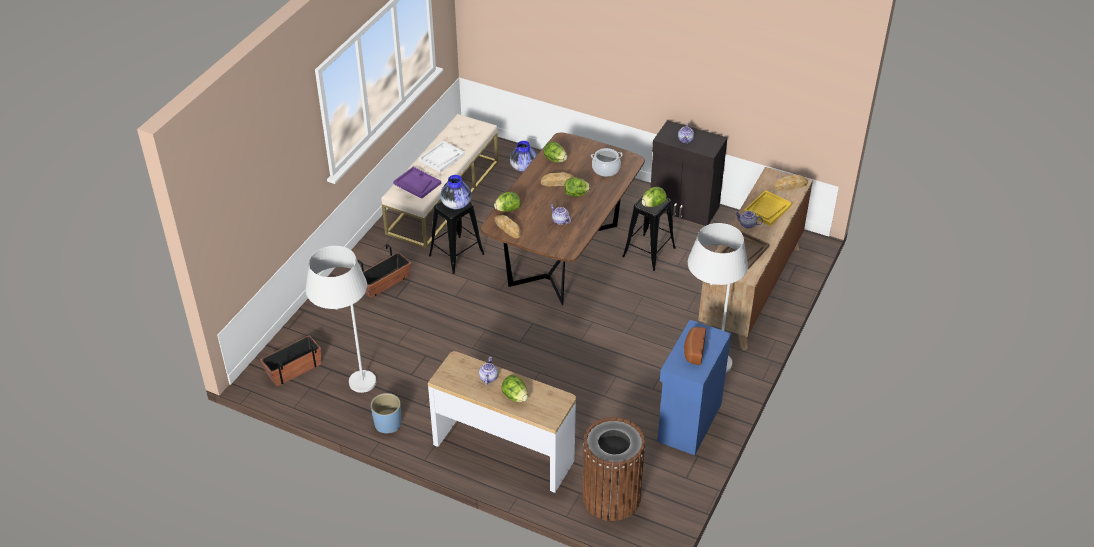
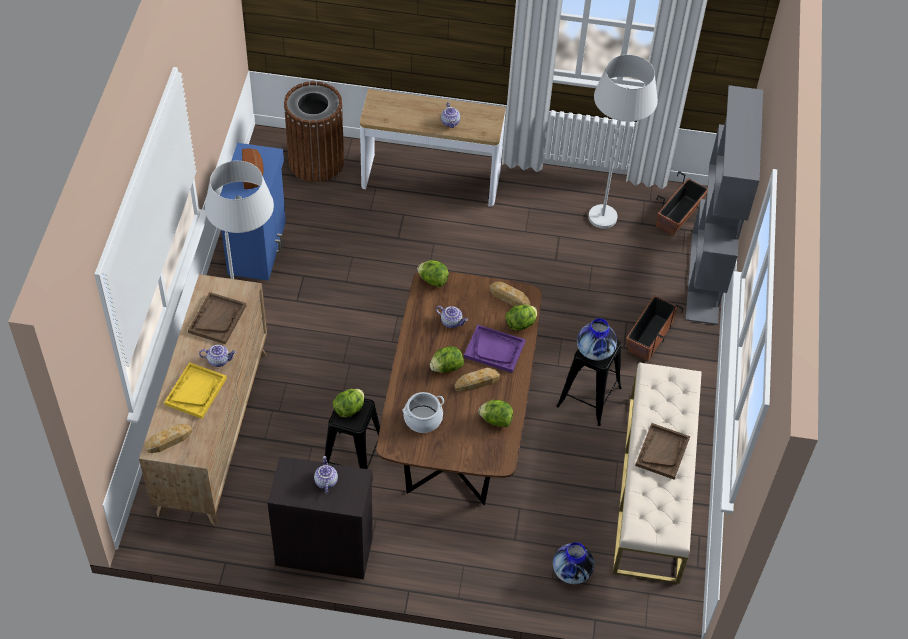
camera: 160 degrees right, 10 degrees up
blue planter [371,393,401,433] -> none
purple tray [393,167,441,199] -> purple tray moved to [464,324,526,373]
white tray [419,141,465,172] -> brown tray [635,423,690,480]
lettuce [501,375,528,402] -> lettuce moved to [417,260,449,287]
none -> grey bookcase [685,85,763,325]

